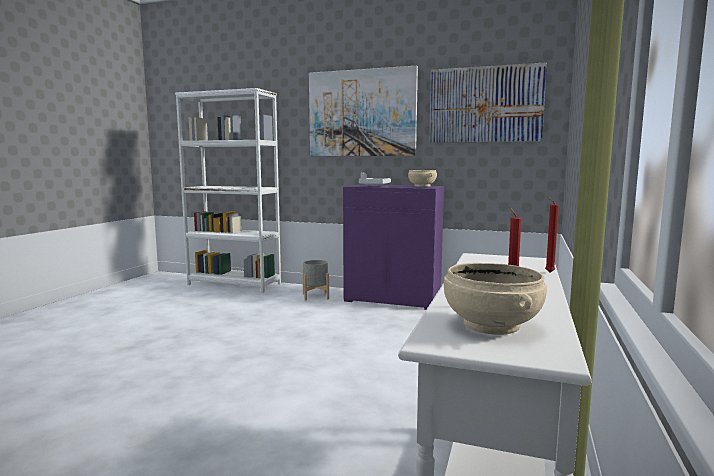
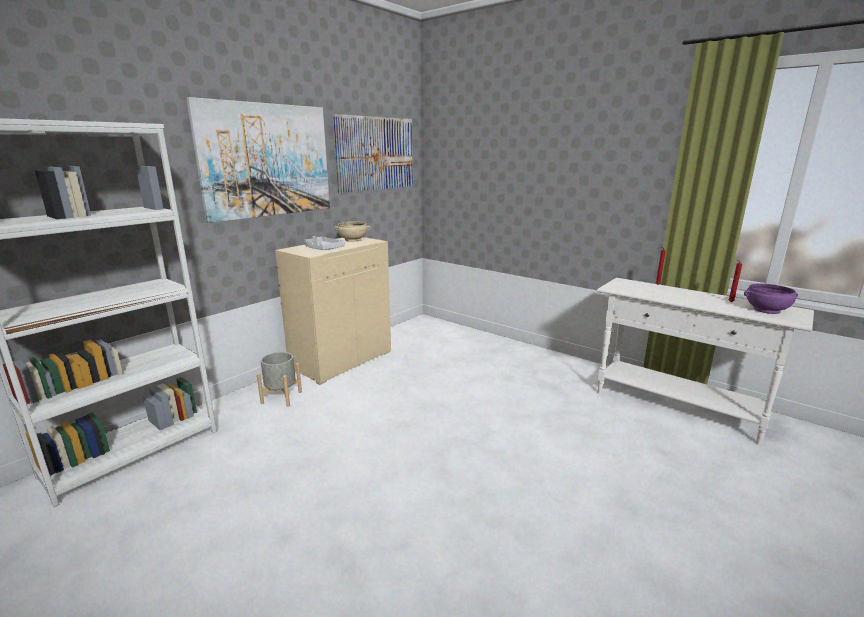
camera: 70 degrees left, 10 degrees up
purple cabinet [343,185,444,310] -> beige cabinet [275,237,391,385]
beige bowl [444,263,547,335] -> purple bowl [744,283,798,314]

